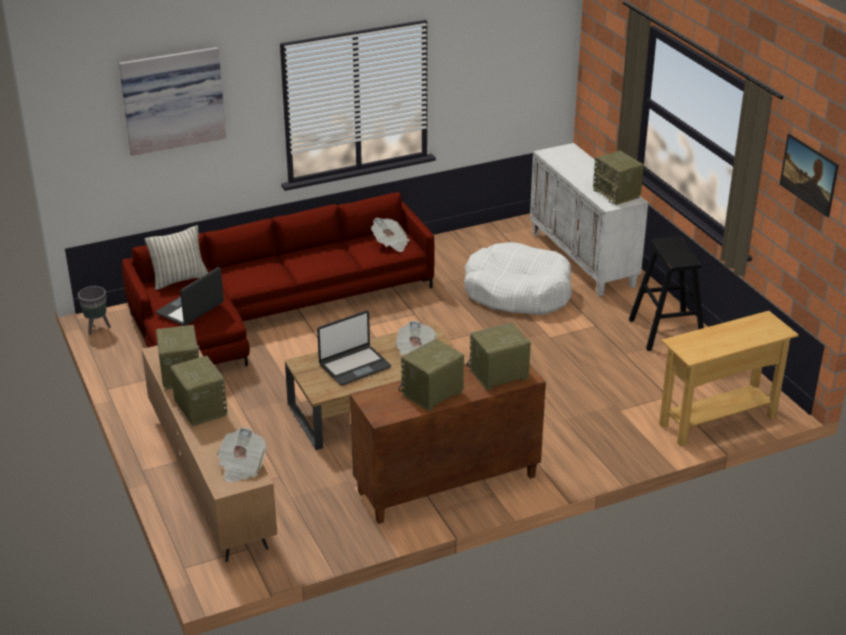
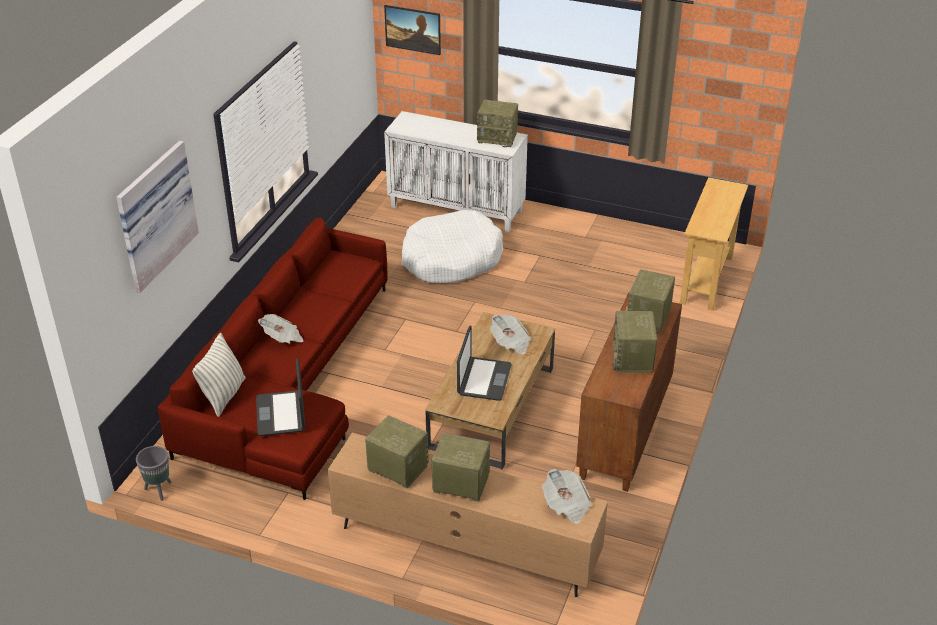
camera: 45 degrees left, 5 degrees up
newspaper [371,218,410,252] -> newspaper moved to [258,314,303,344]
black stool [629,236,704,351] -> none
picture [780,134,839,217] -> picture moved to [384,5,441,55]

